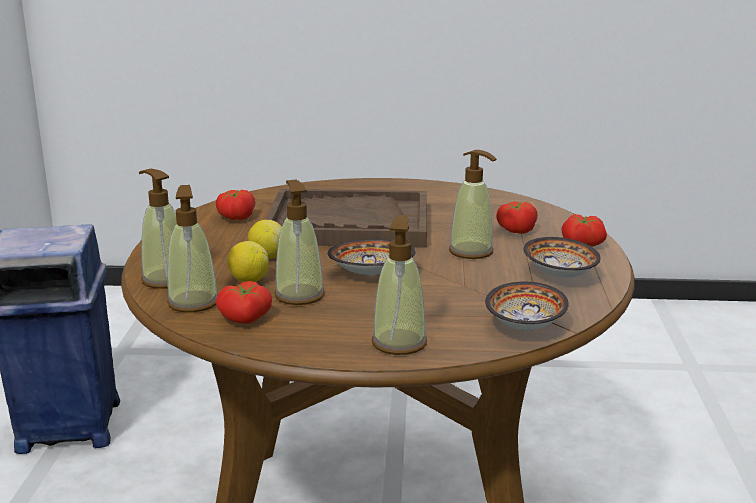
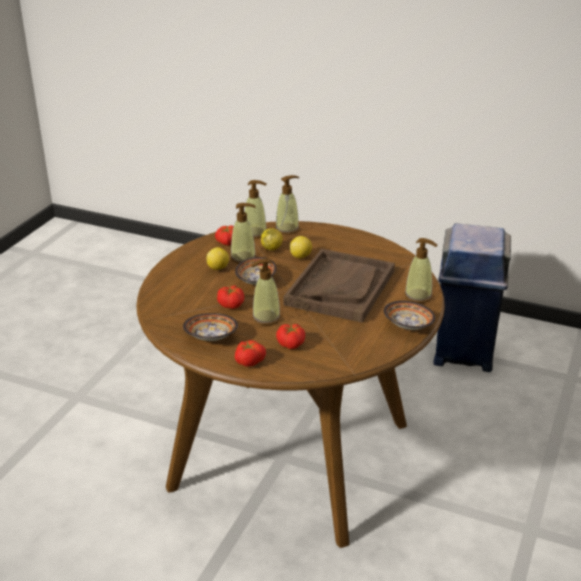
camera: 110 degrees right, 10 degrees up
tomato [216,190,255,220] -> tomato moved to [217,286,244,309]
soap dispenser [372,215,427,355] -> soap dispenser moved to [405,238,437,303]
bowl [485,282,569,331] -> bowl moved to [384,301,435,330]
none -> lemon [206,247,229,270]

